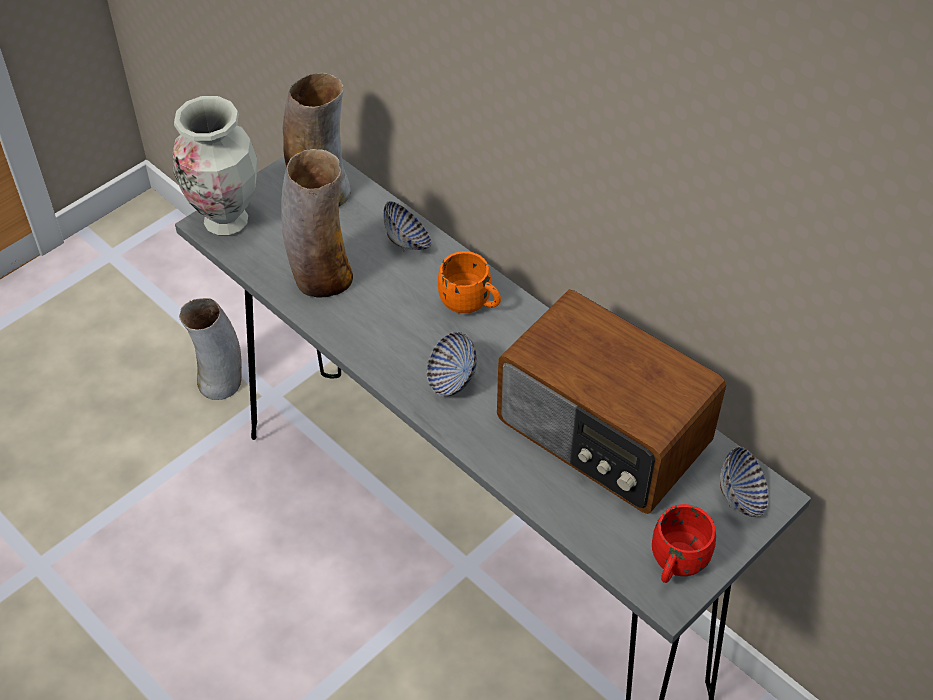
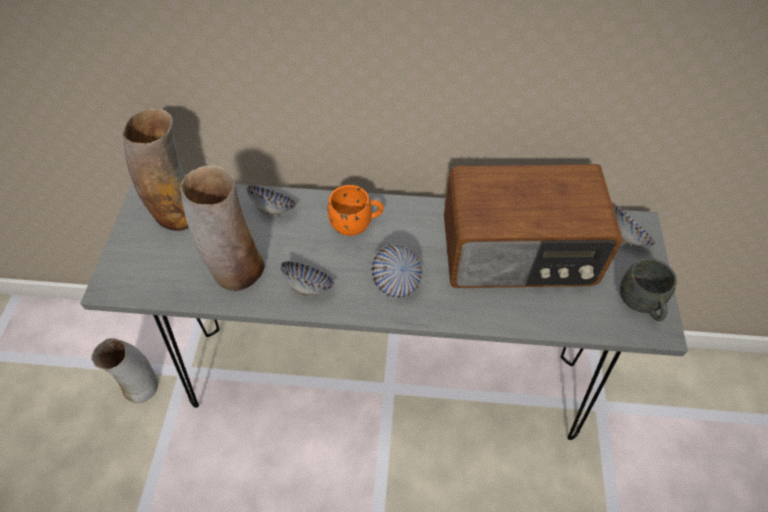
camera: 40 degrees left, 5 degrees up
vase [173,96,257,236] -> none
red mug [652,504,716,583] -> grey mug [620,258,677,321]
none -> bowl [281,261,334,297]

